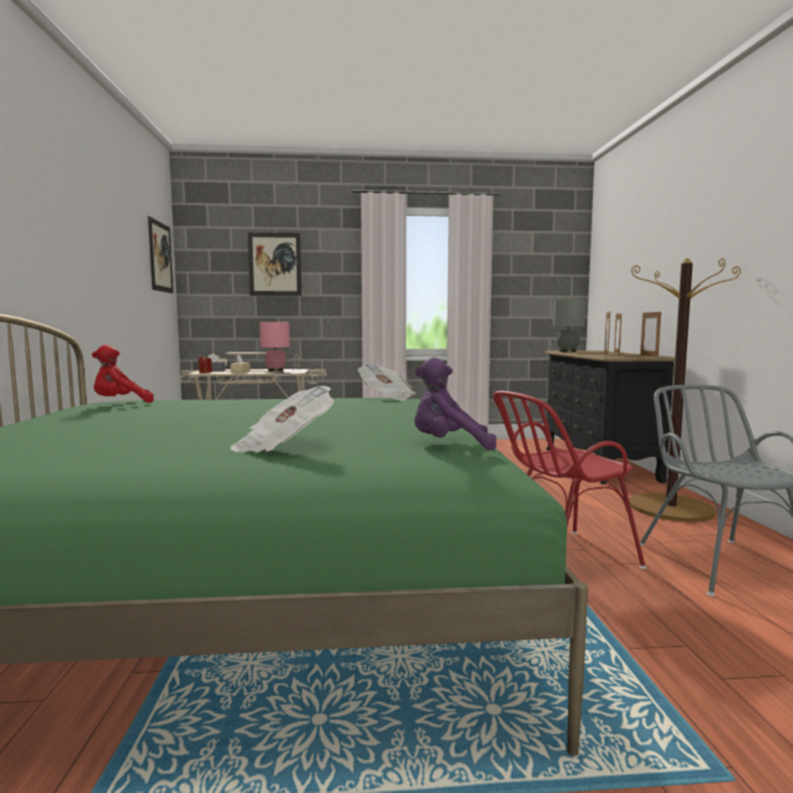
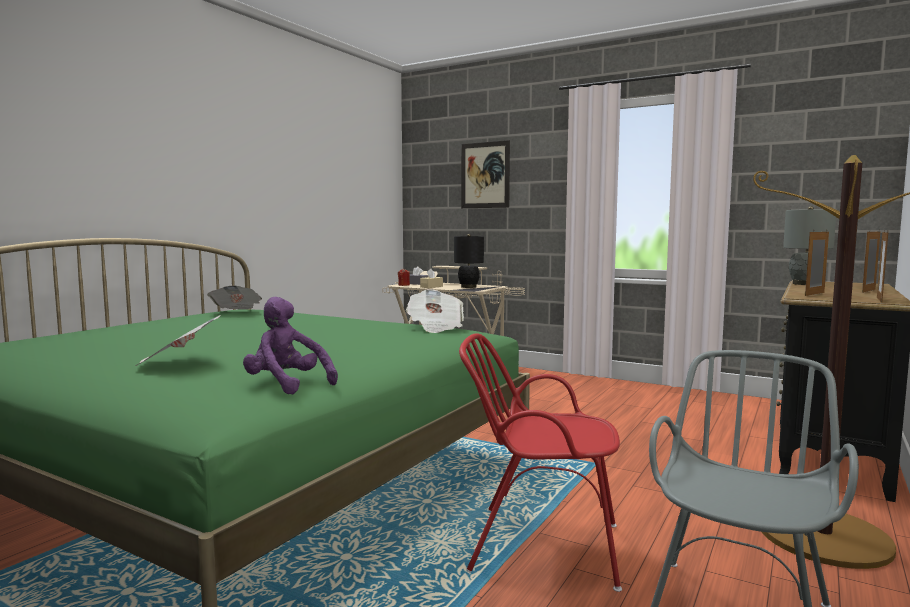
camera: 35 degrees right, 0 degrees up
red plush toy [92,345,154,403] -> newspaper [207,286,262,310]
picture [148,216,173,293] -> none
pink table lamp [260,319,290,372] -> black table lamp [454,234,484,288]

